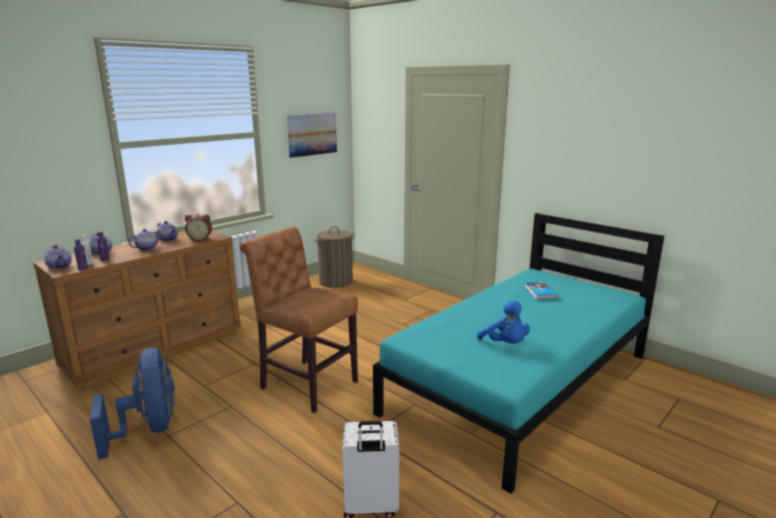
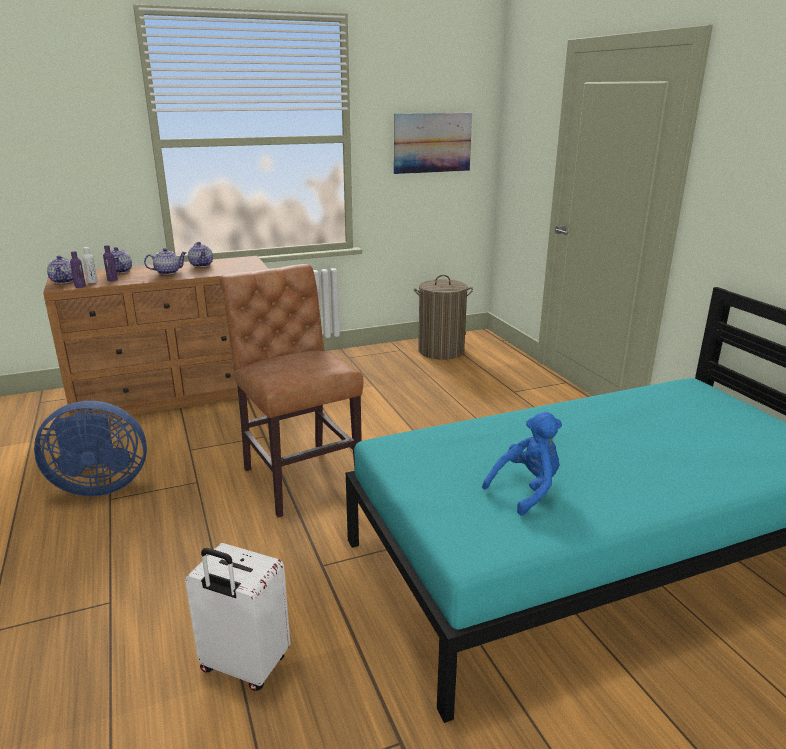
camera: 25 degrees right, 5 degrees up
blue fan [90,348,175,460] -> blue fan turned 75 degrees clockwise [34,401,147,497]
alarm clock [185,214,212,241] -> none
blue plush toy [477,301,530,344] -> blue plush toy turned 120 degrees counterclockwise [482,412,562,515]
book [525,282,556,299] -> none

